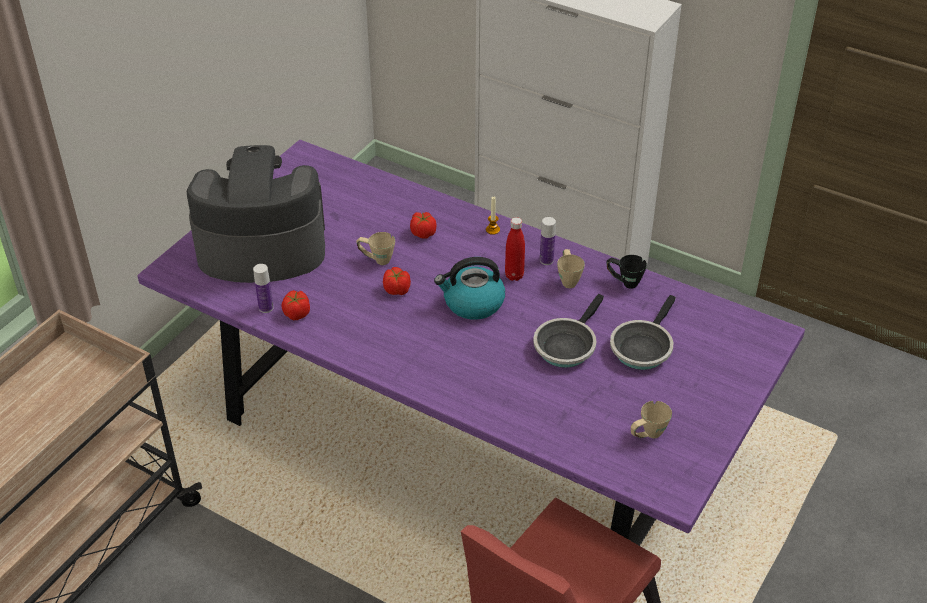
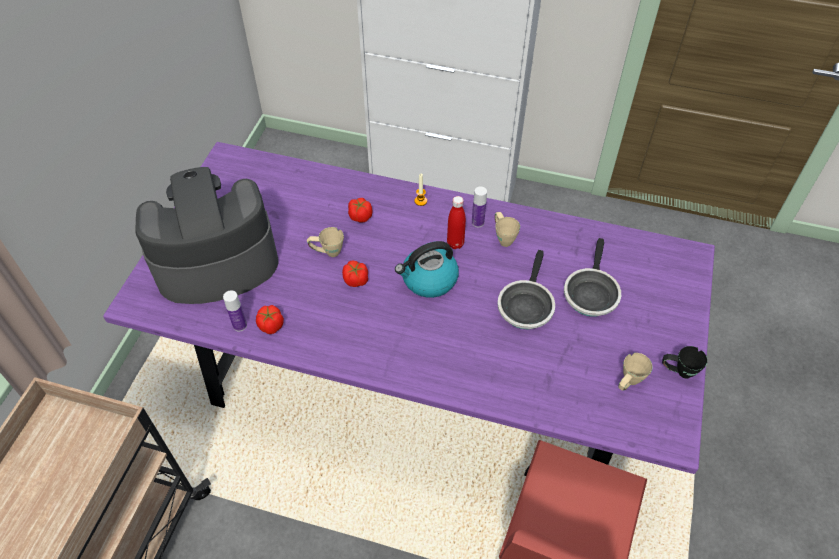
camera: 15 degrees left, 10 degrees up
black mug [606,255,647,289] -> black mug moved to [662,346,707,378]

